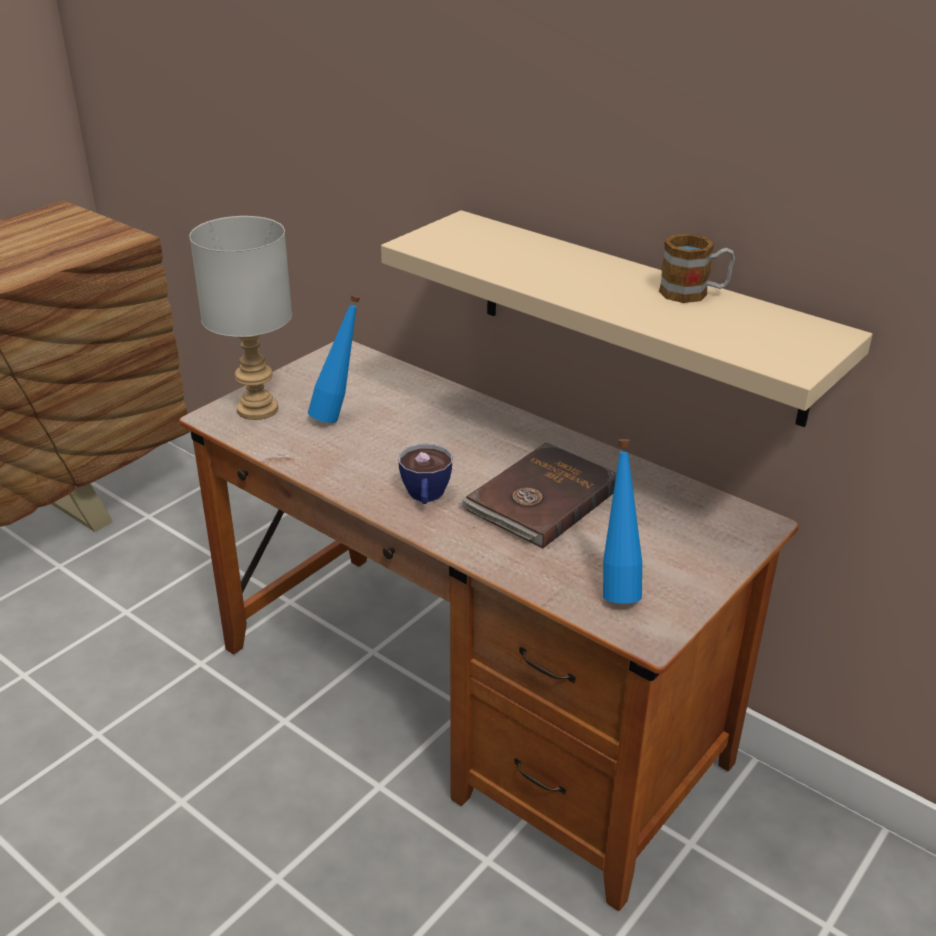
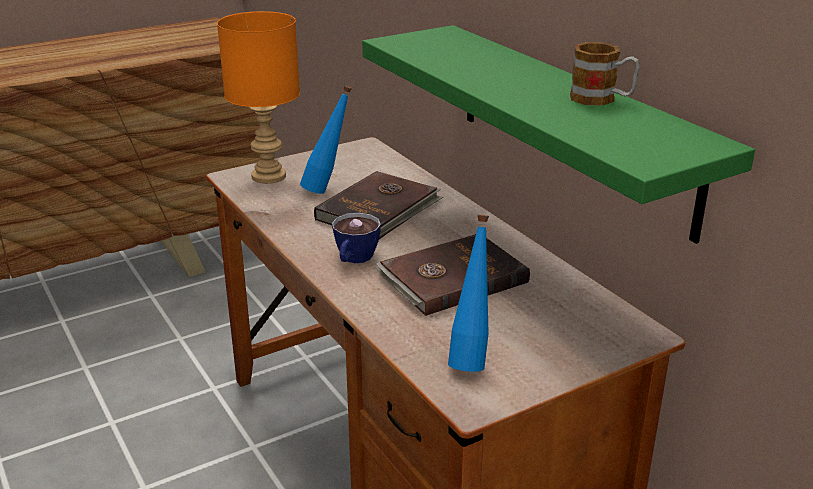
camera: 20 degrees right, 5 degrees down
grey table lamp [189,216,292,420] -> orange table lamp [217,11,300,184]
beige shelf [381,210,873,427] -> green shelf [362,25,755,244]
none -> brown book [314,171,443,239]

